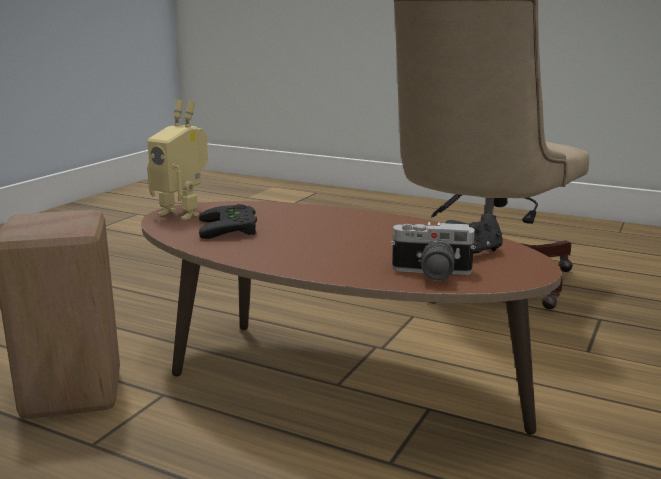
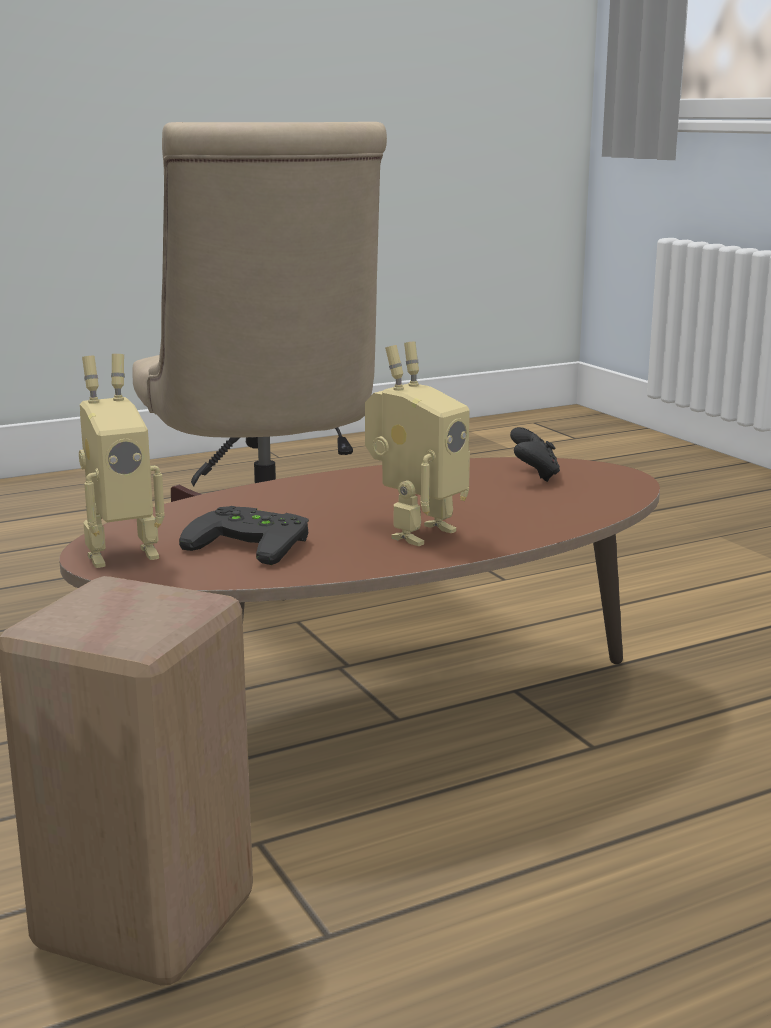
camera: 55 degrees left, 0 degrees up
camera [390,222,476,281] -> none
none -> toy robot [365,342,470,546]

